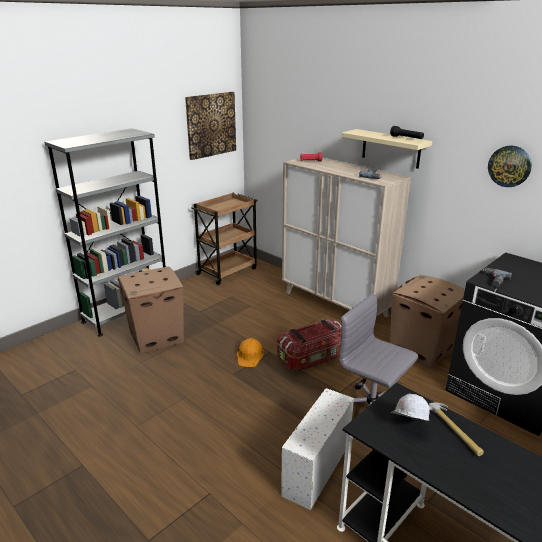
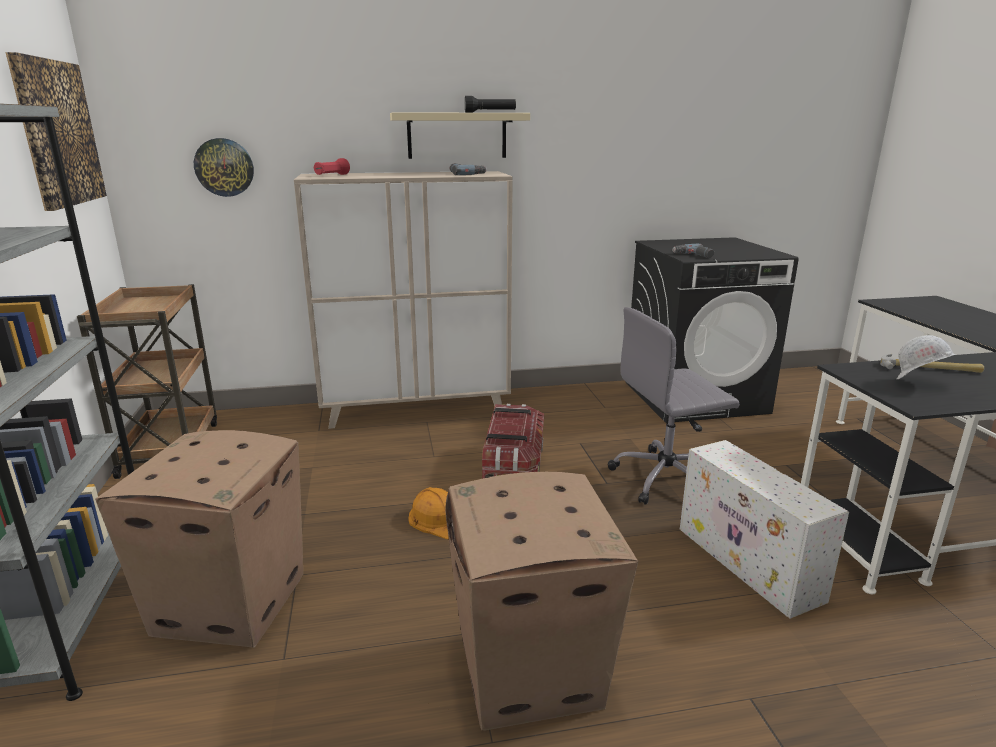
camera: 55 degrees left, 5 degrees down
cardboard box [390,275,465,369] -> cardboard box moved to [445,472,638,731]
wall clock [488,146,532,187] -> wall clock moved to [194,138,254,197]

